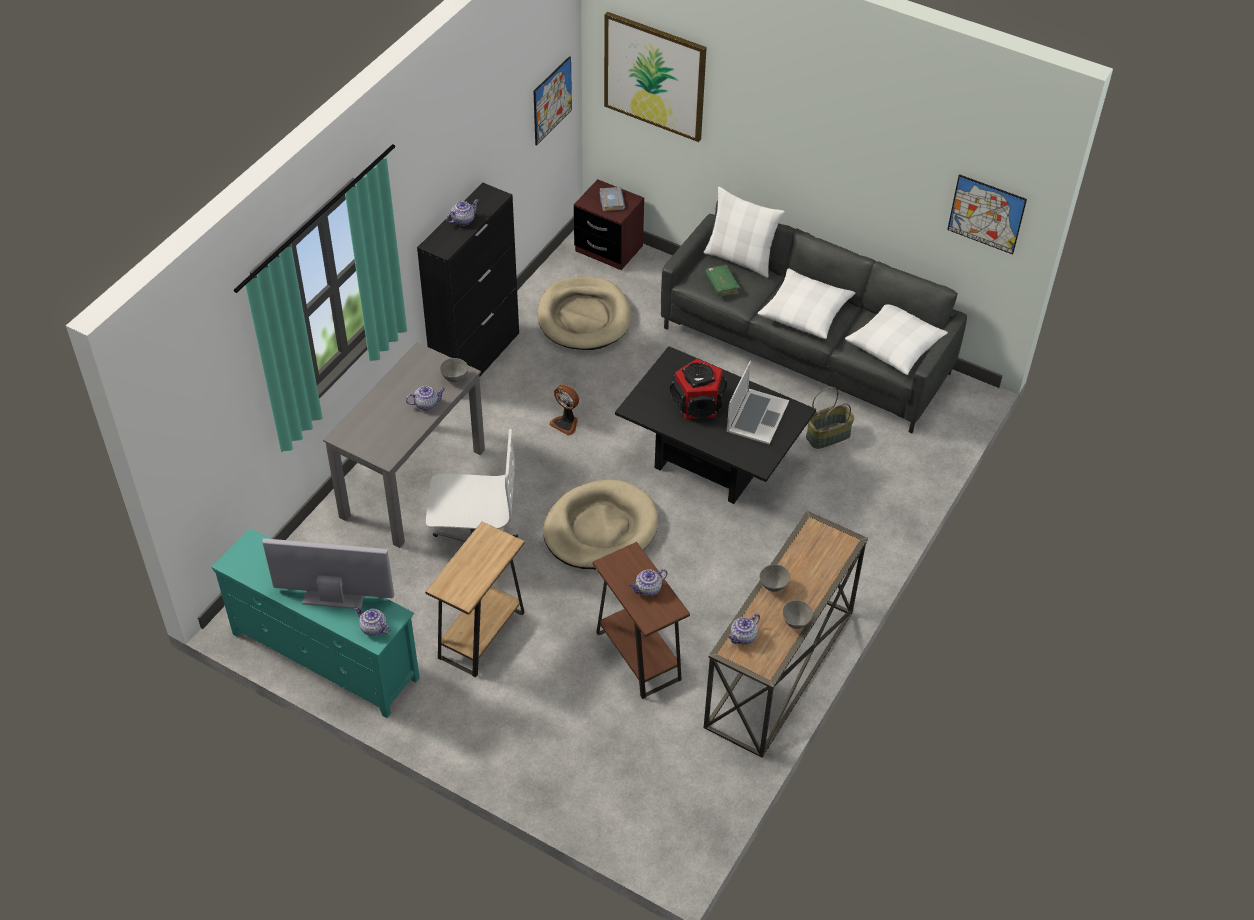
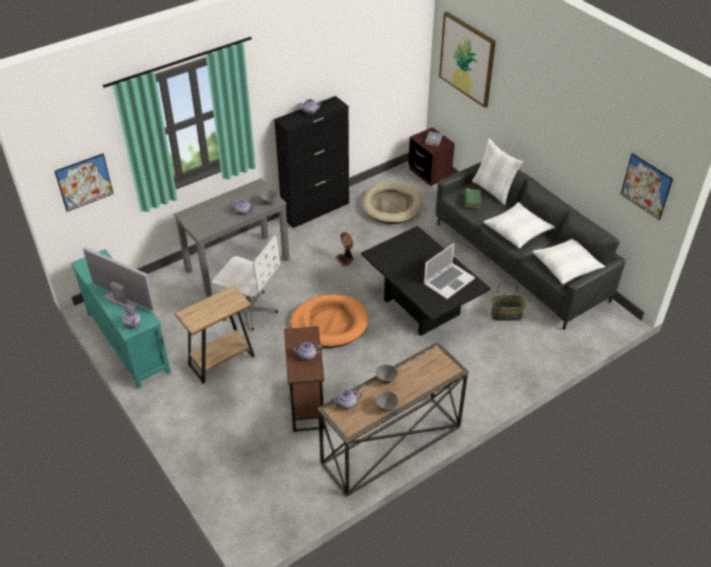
camera: 25 degrees right, 5 degrees down
picture [533,56,572,146] -> picture moved to [55,154,113,212]
beige dog bed [543,480,658,569] -> orange dog bed [290,294,368,348]
speaker [670,359,727,419] -> none

